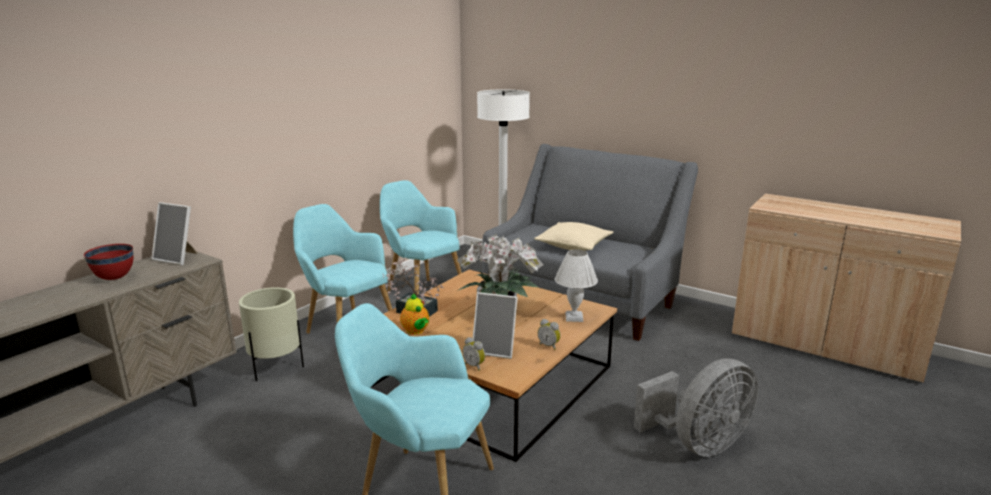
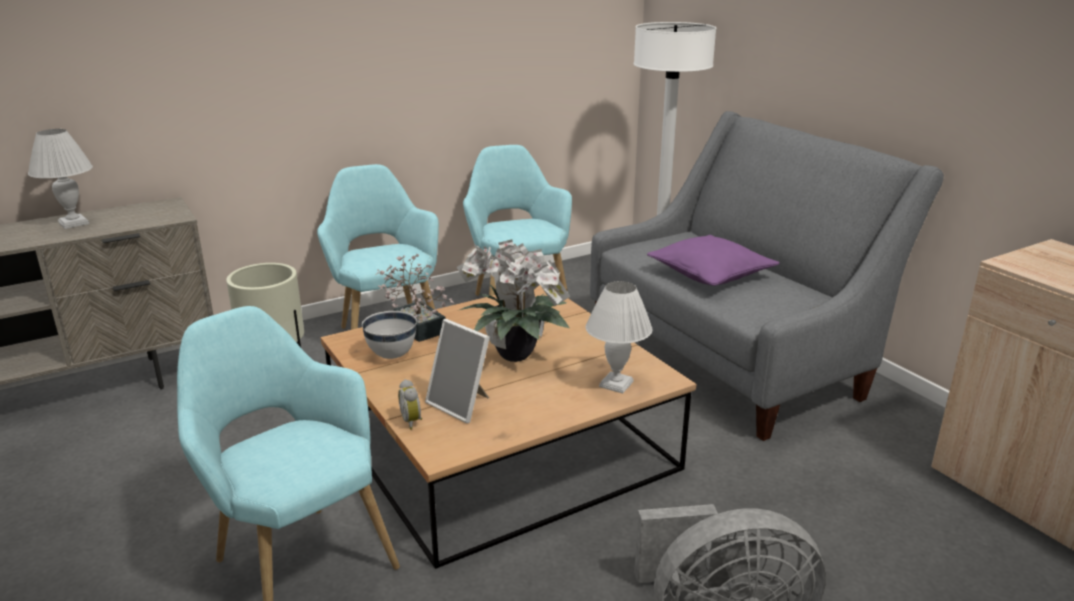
camera: 25 degrees right, 5 degrees up
red bowl [84,244,134,280] -> white table lamp [28,129,93,229]
picture frame [151,202,198,265] -> none
teapot [400,293,429,335] -> white bowl [362,311,417,359]
beige pillow [534,222,613,251] -> purple pillow [647,235,780,286]
alarm clock [538,319,561,350] -> none

